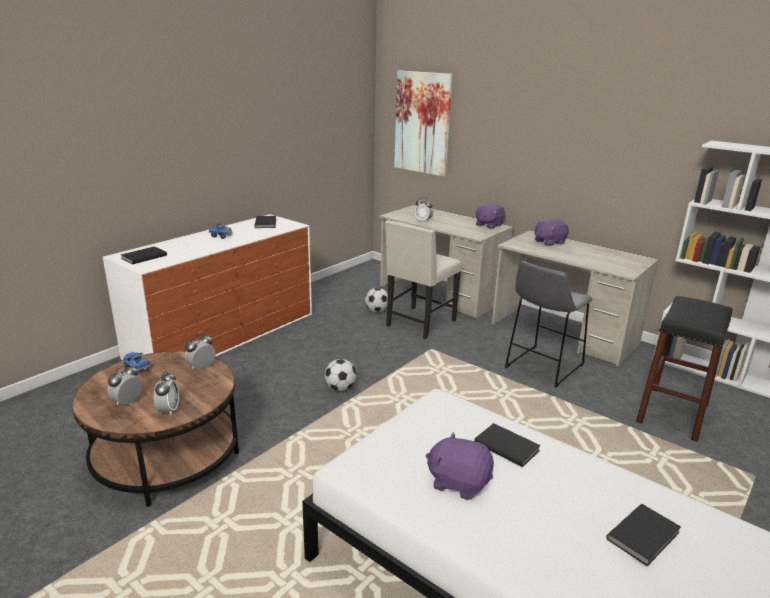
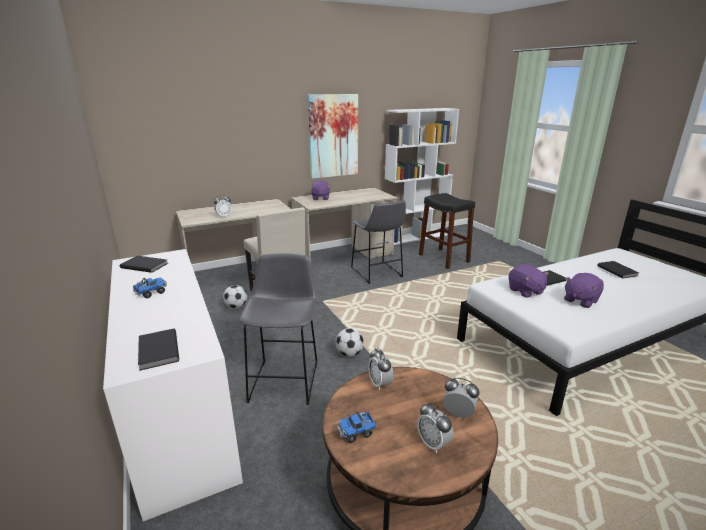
camera: 65 degrees left, 0 degrees up
picture [394,70,452,177] -> picture moved to [308,94,358,179]
purple plush toy [475,203,505,229] -> purple plush toy moved to [508,264,549,298]
none -> grey stool [239,253,317,405]

